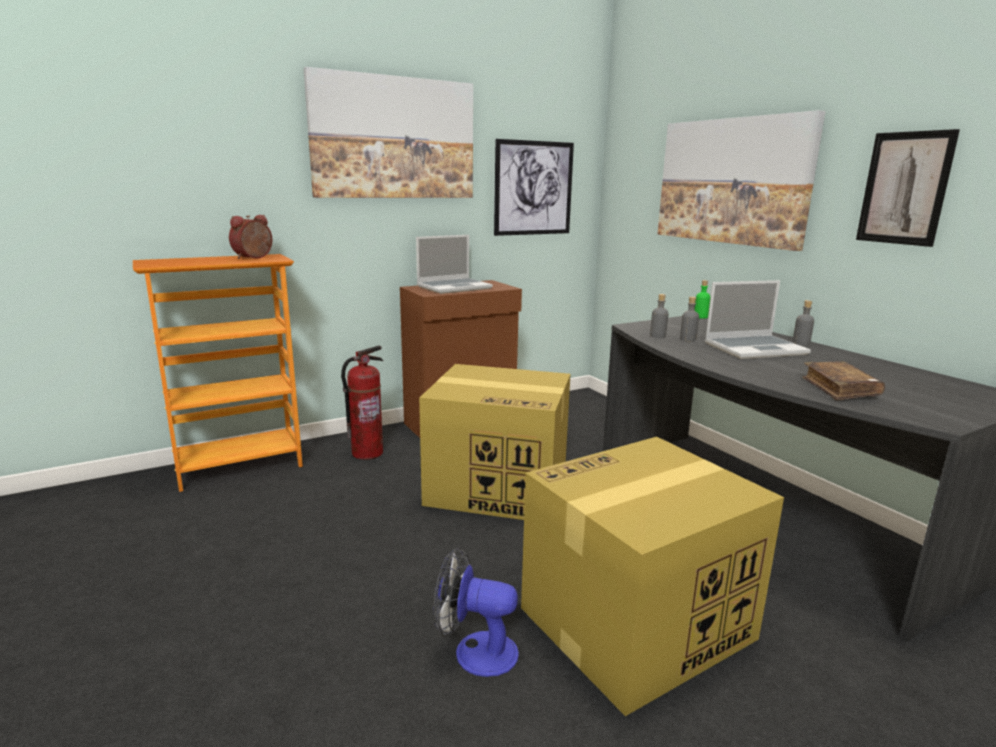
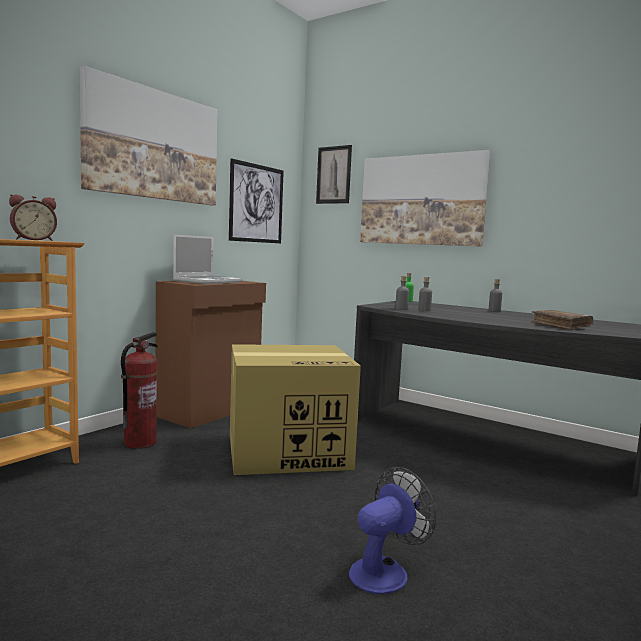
camera: 25 degrees left, 10 degrees down
alarm clock [229,215,272,259] -> alarm clock turned 135 degrees counterclockwise [9,194,57,241]
fan [433,547,519,677] -> fan turned 150 degrees clockwise [349,467,436,594]
cardboard box [521,437,784,716] -> none
laptop [705,280,811,359] -> none
picture [856,129,960,247] -> picture moved to [316,145,352,204]

